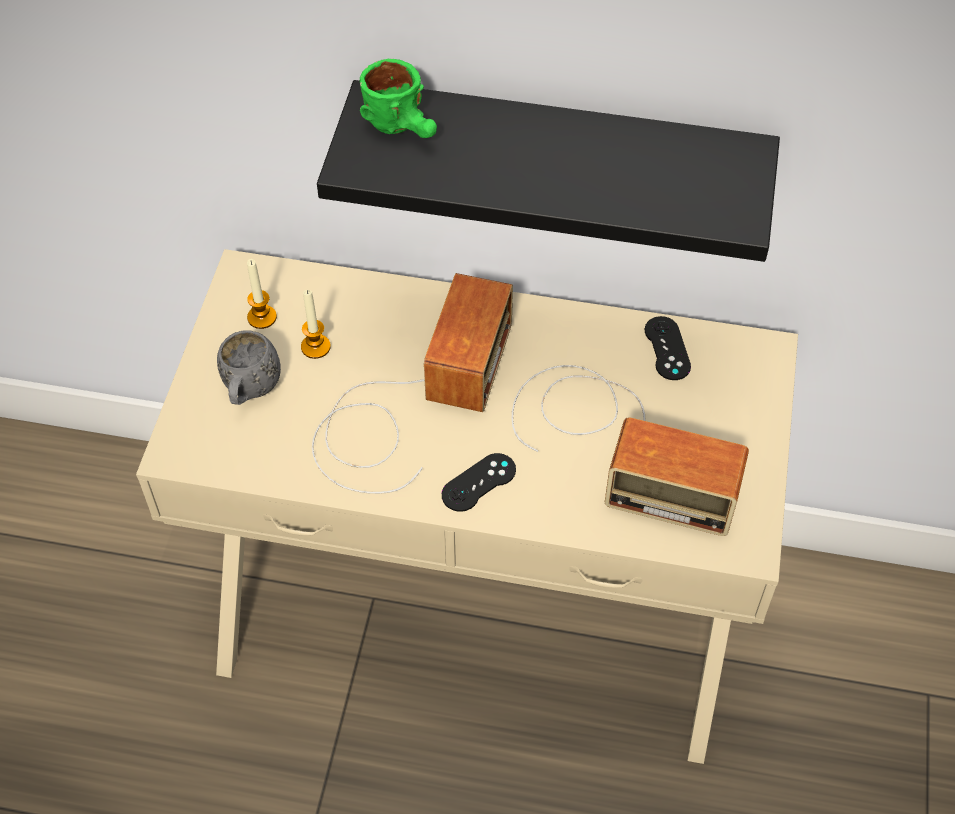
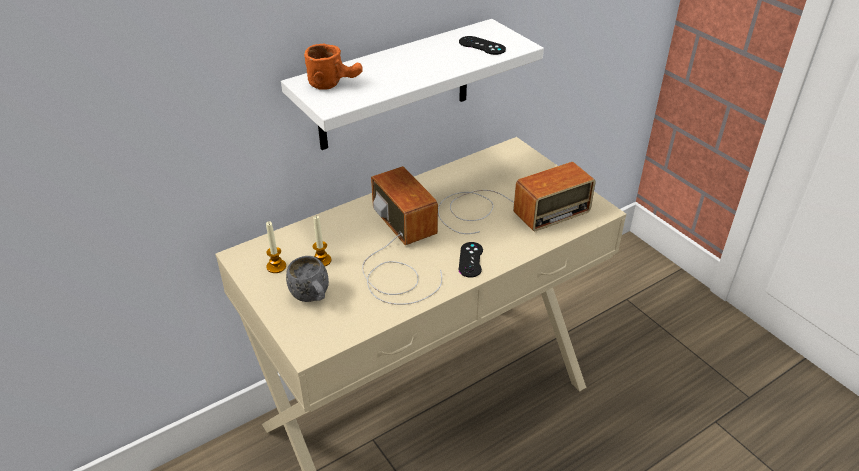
camera: 45 degrees left, 15 degrees down
black shelf [317,80,780,262] -> white shelf [281,19,544,150]
green mug [360,59,437,138] -> orange mug [304,43,363,90]
black game controller [645,316,691,380] -> black game controller moved to [459,36,506,55]

